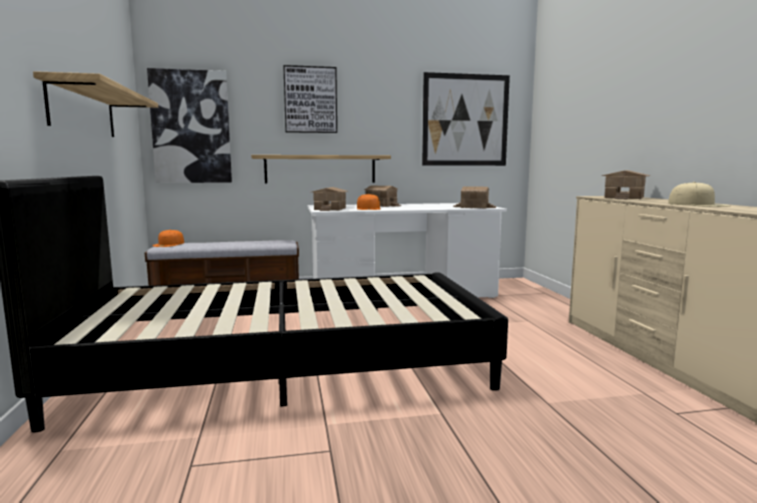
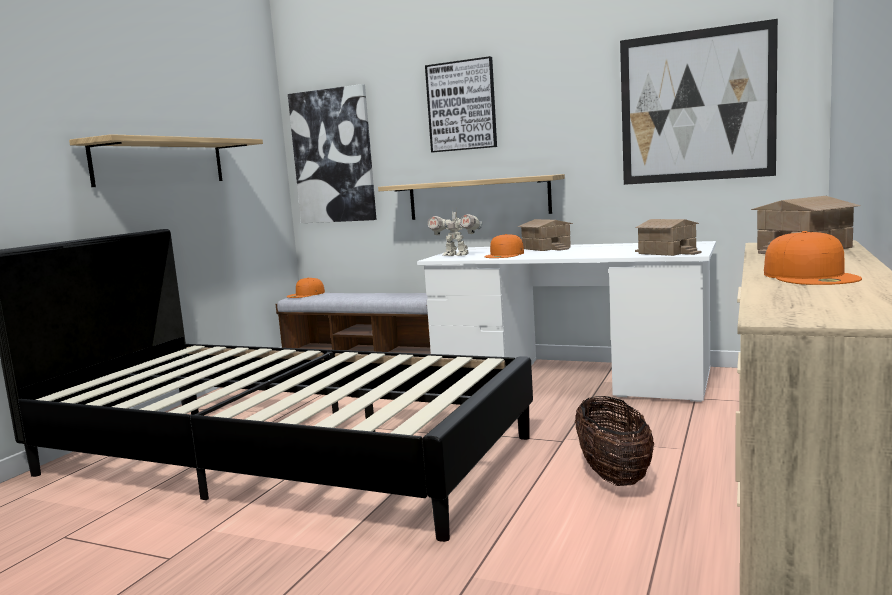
camera: 35 degrees right, 0 degrees up
toy house [312,187,348,211] -> toy robot [428,209,482,256]
beige cap [668,182,731,207] -> orange cap [764,231,862,285]
none -> basket [575,396,654,486]

